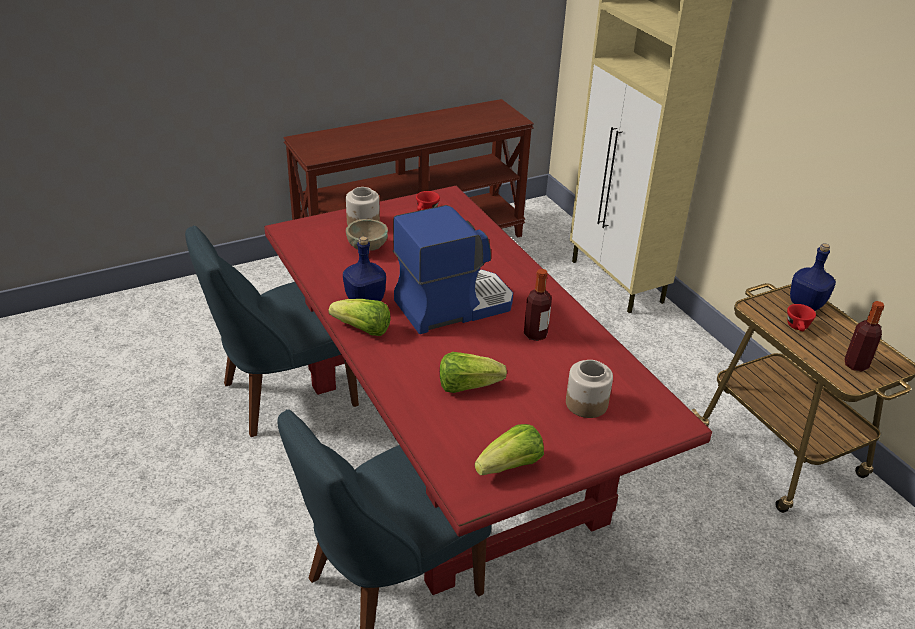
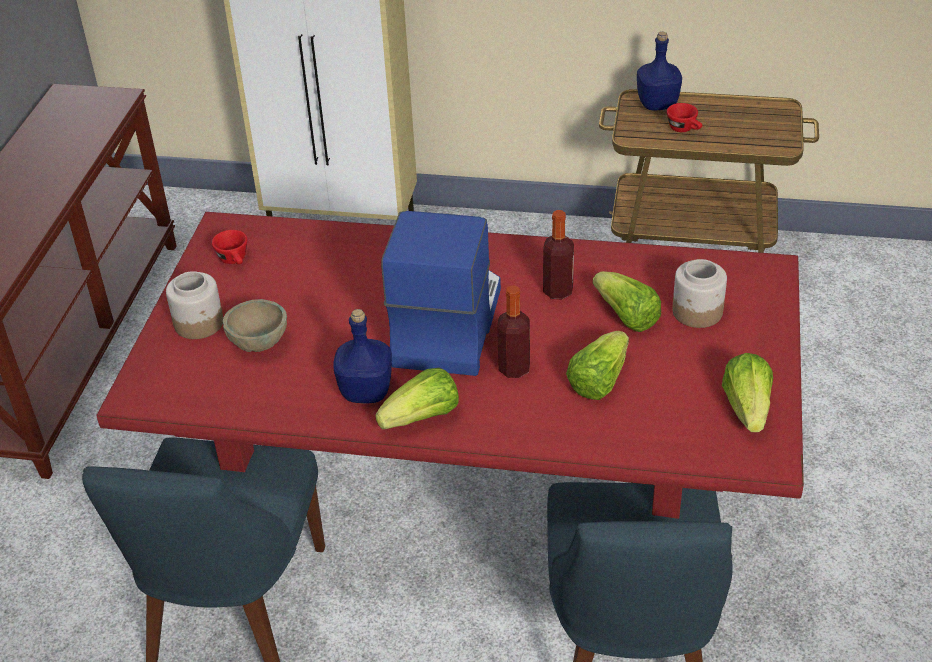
camera: 50 degrees left, 5 degrees up
bottle [844,301,884,372] -> bottle moved to [497,285,530,378]
none -> lettuce [593,271,661,332]

